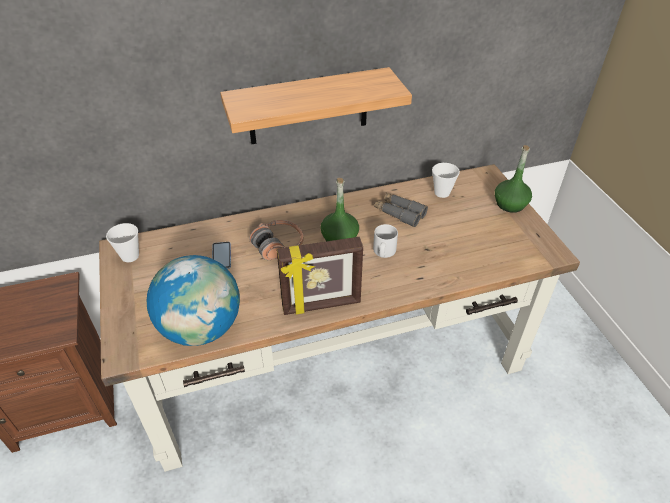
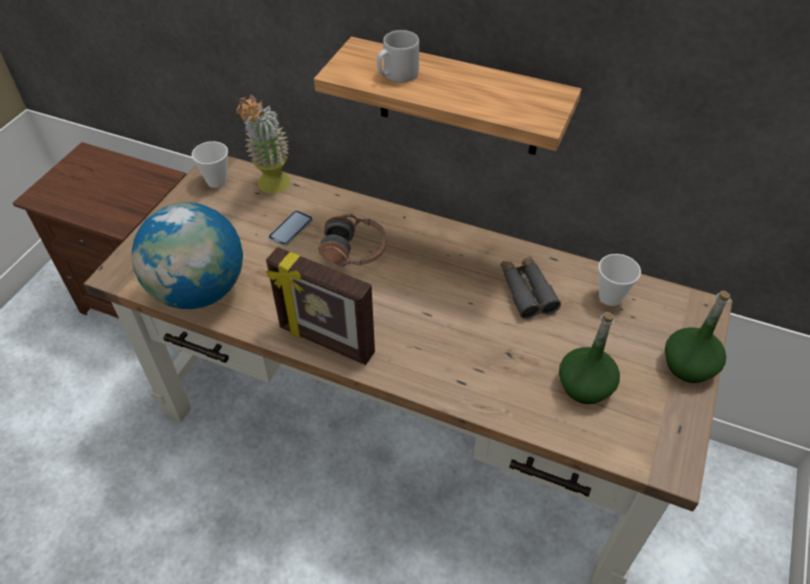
camera: 40 degrees right, 5 degrees up
green bottle [320,178,359,241] -> green bottle moved to [559,312,620,404]
grey mug [373,224,398,258] -> grey mug moved to [377,30,419,83]
none -> potted plant [236,94,290,194]

